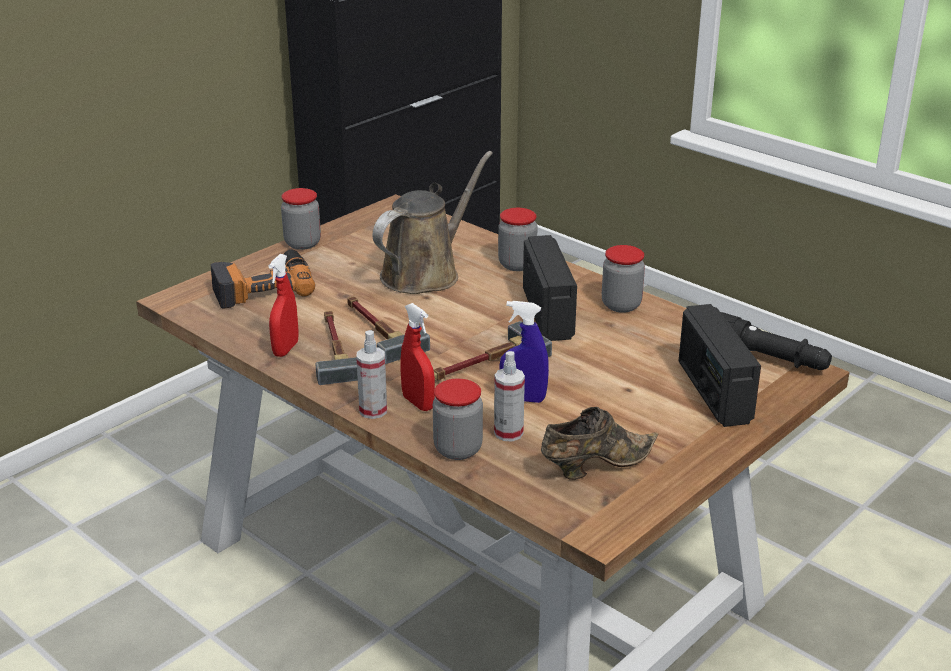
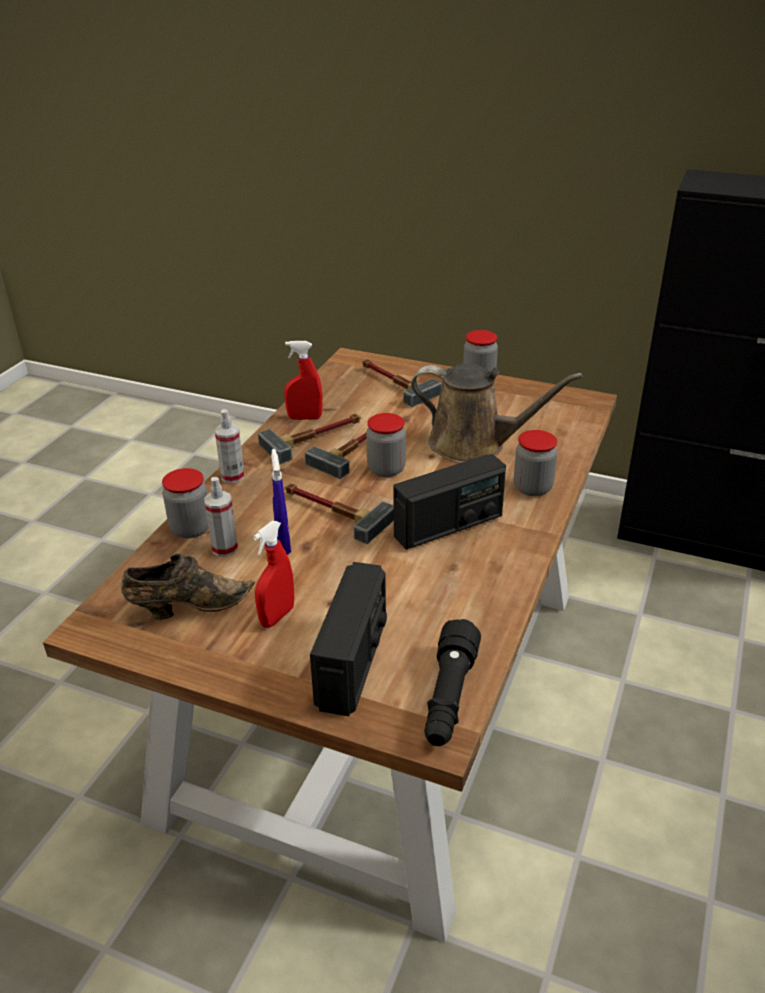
camera: 70 degrees right, 5 degrees up
power drill [211,249,315,309] -> hammer [362,359,442,407]
red spray bottle [401,303,435,411] -> red spray bottle moved to [253,521,294,628]
brown shoe [541,407,658,480] -> brown shoe turned 60 degrees counterclockwise [121,554,255,620]
jar [602,245,645,313] -> jar moved to [366,413,406,477]
radio [679,304,761,427] -> radio turned 135 degrees clockwise [310,562,387,716]

